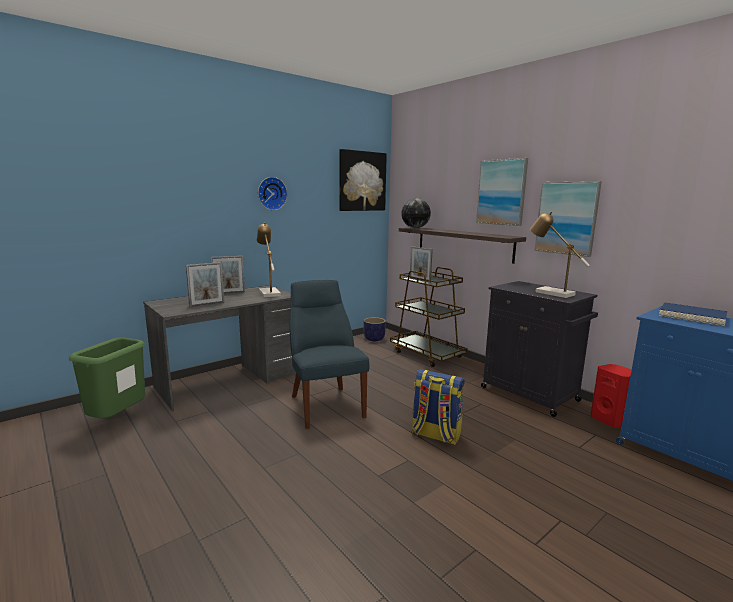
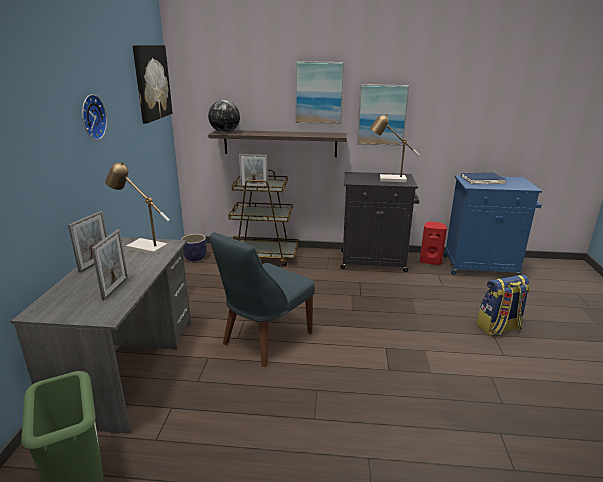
camera: 45 degrees left, 10 degrees up
blue chair [290,280,369,429] -> blue chair turned 75 degrees counterclockwise [210,232,315,367]
backpack [411,369,465,445] -> backpack moved to [476,275,530,336]

